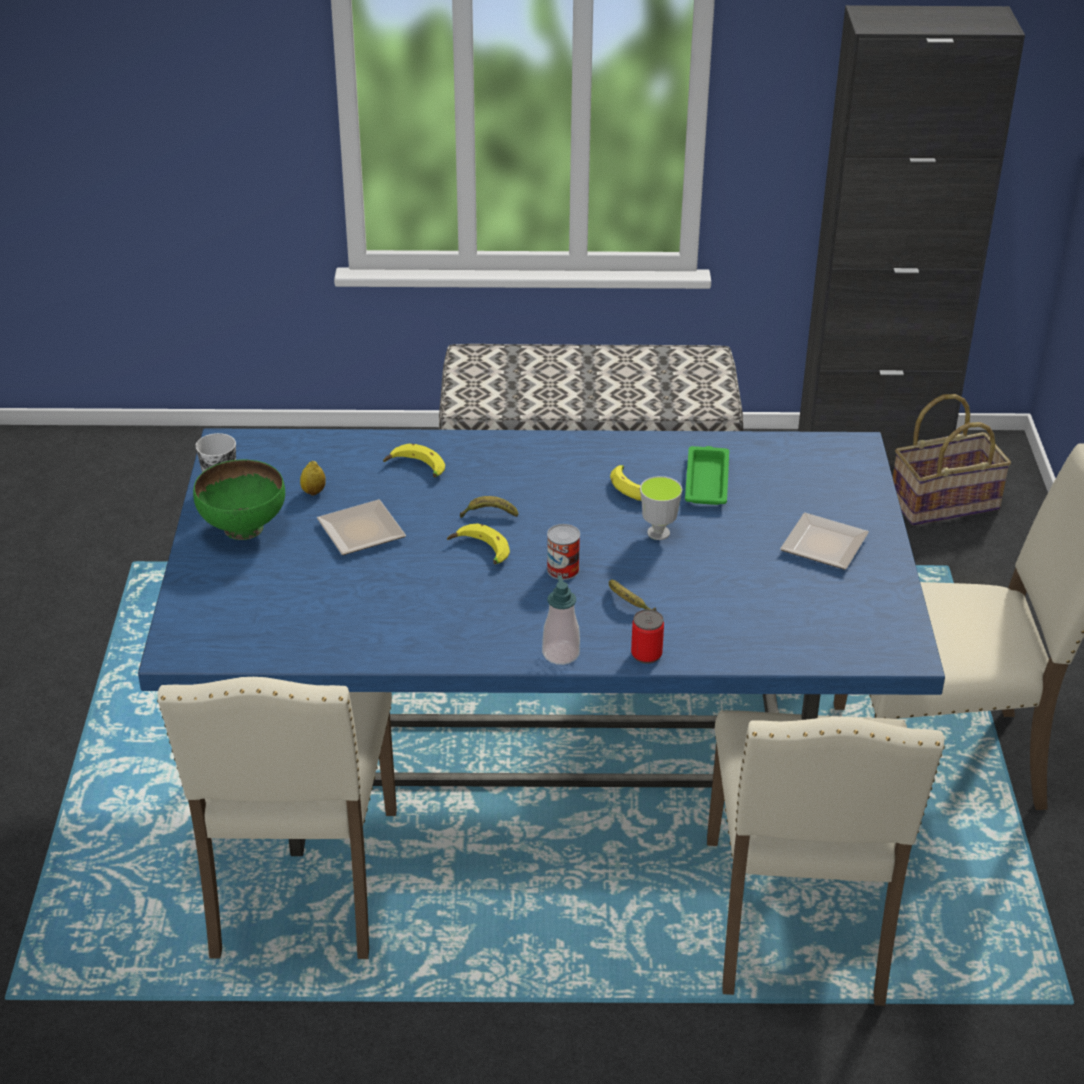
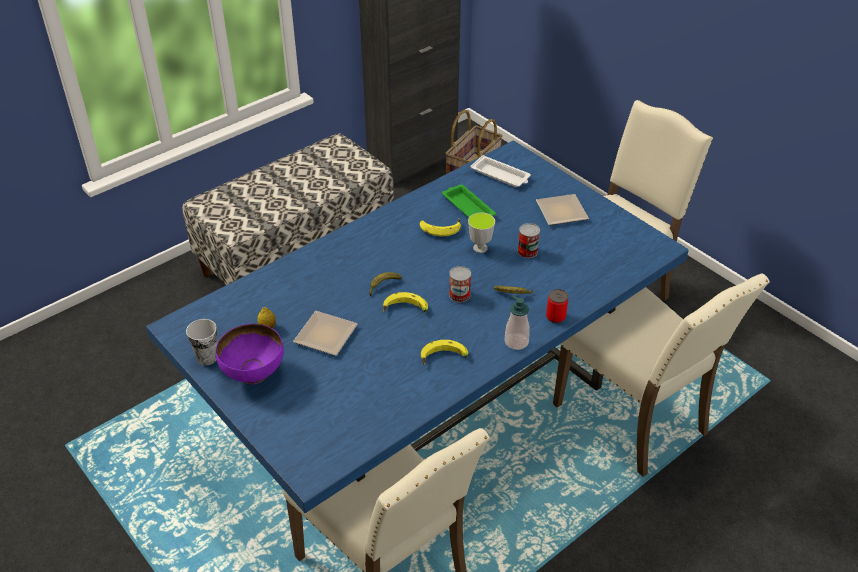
camera: 40 degrees left, 5 degrees up
green bowl [193,459,285,540] -> purple bowl [216,324,284,384]
banana [383,444,445,478] -> banana moved to [421,340,468,365]
none -> white tray [470,155,531,187]
none -> can [518,223,540,258]

